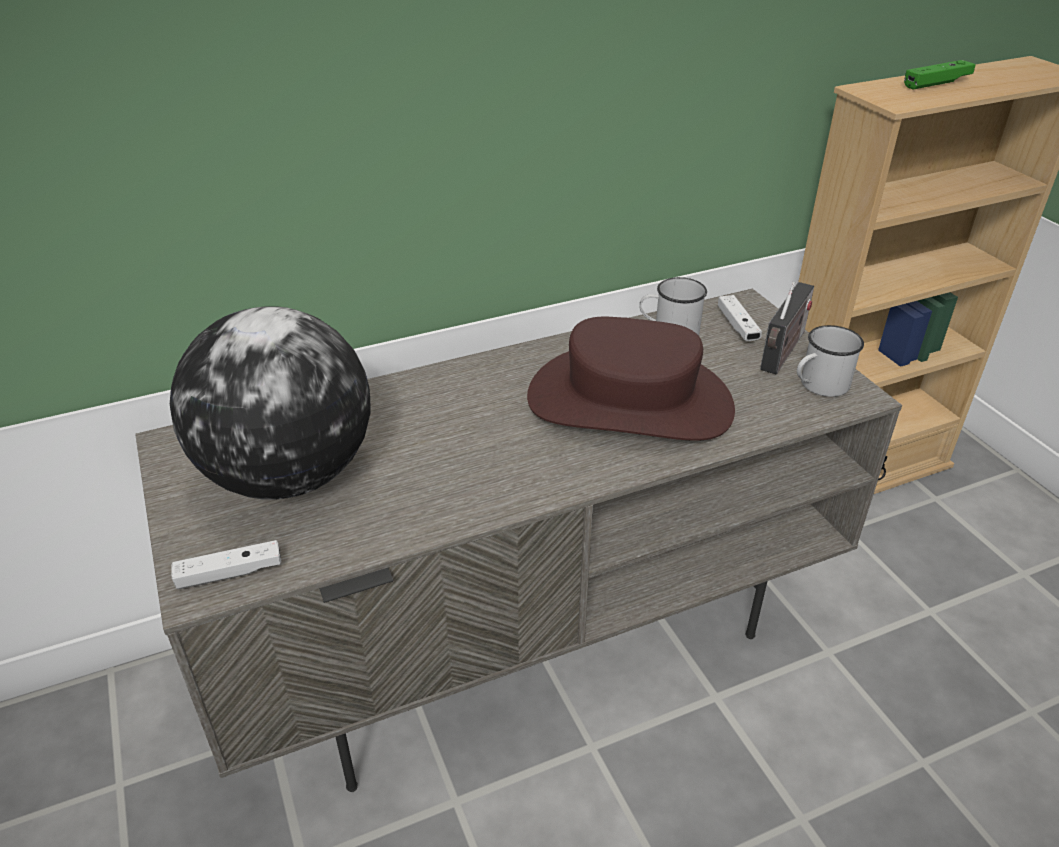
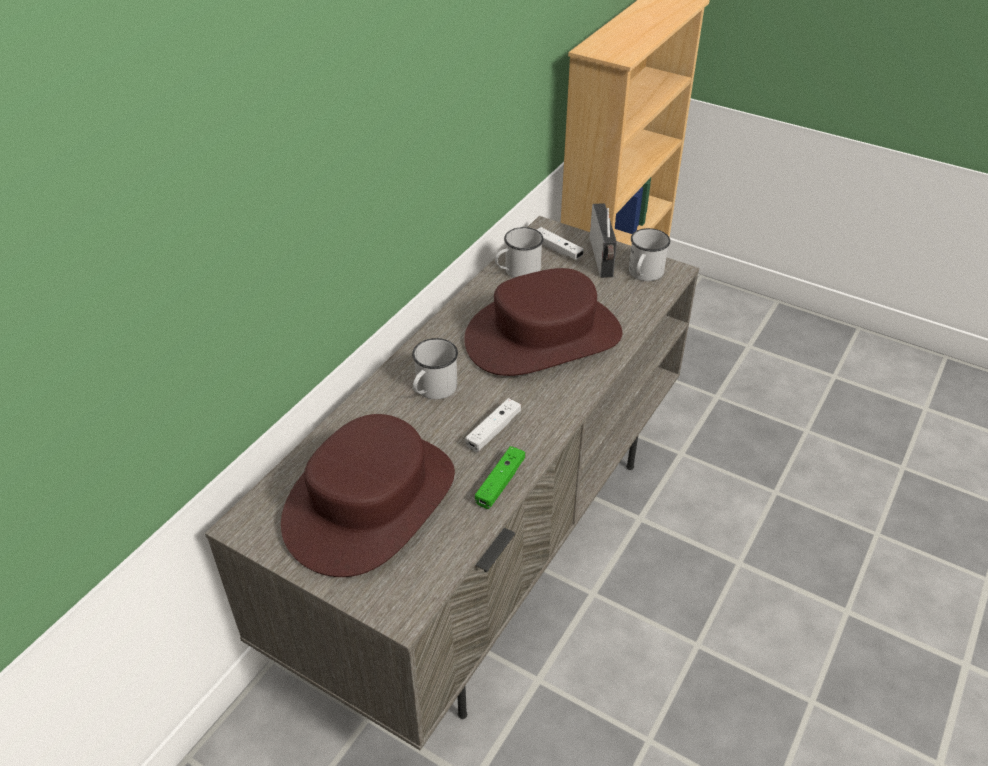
camera: 35 degrees left, 5 degrees up
globe [170,306,370,500] -> brown hat [281,414,455,577]
white game controller [172,540,281,589] -> white game controller moved to [465,398,521,452]
green game controller [904,60,975,90] -> green game controller moved to [475,446,525,509]
none -> white mug [412,338,458,400]

